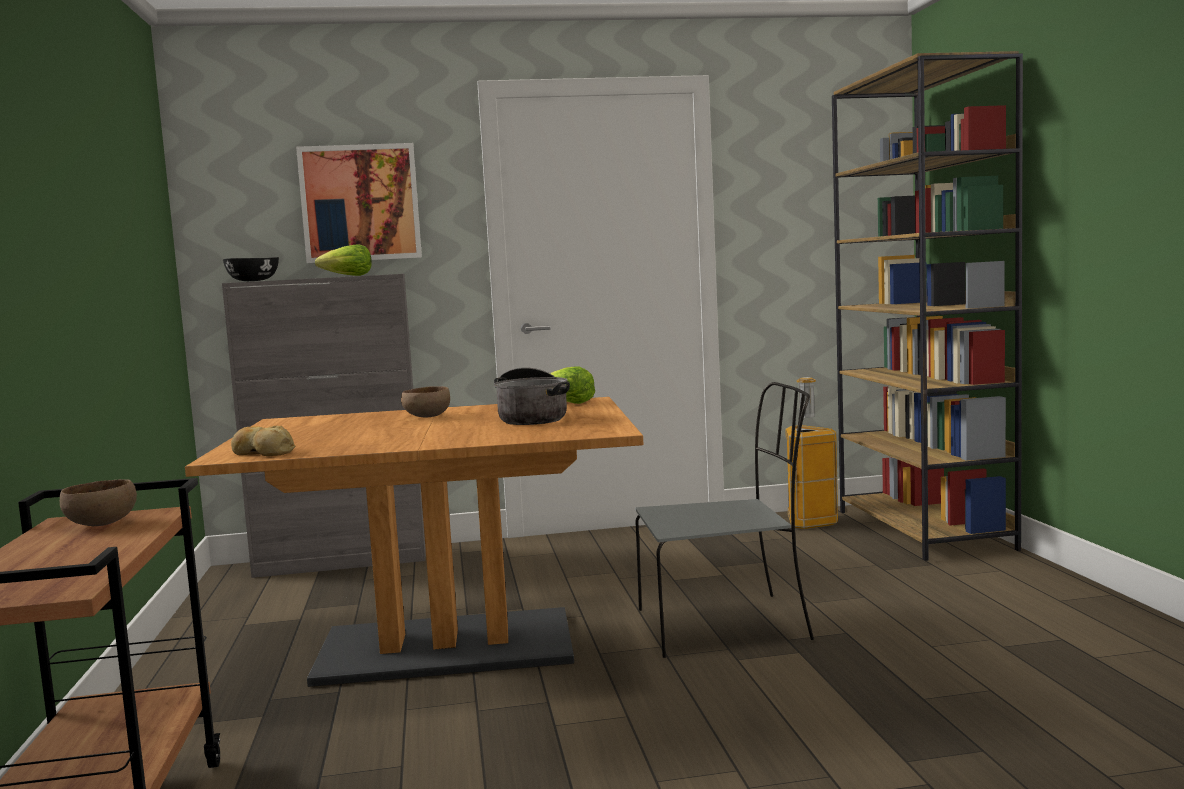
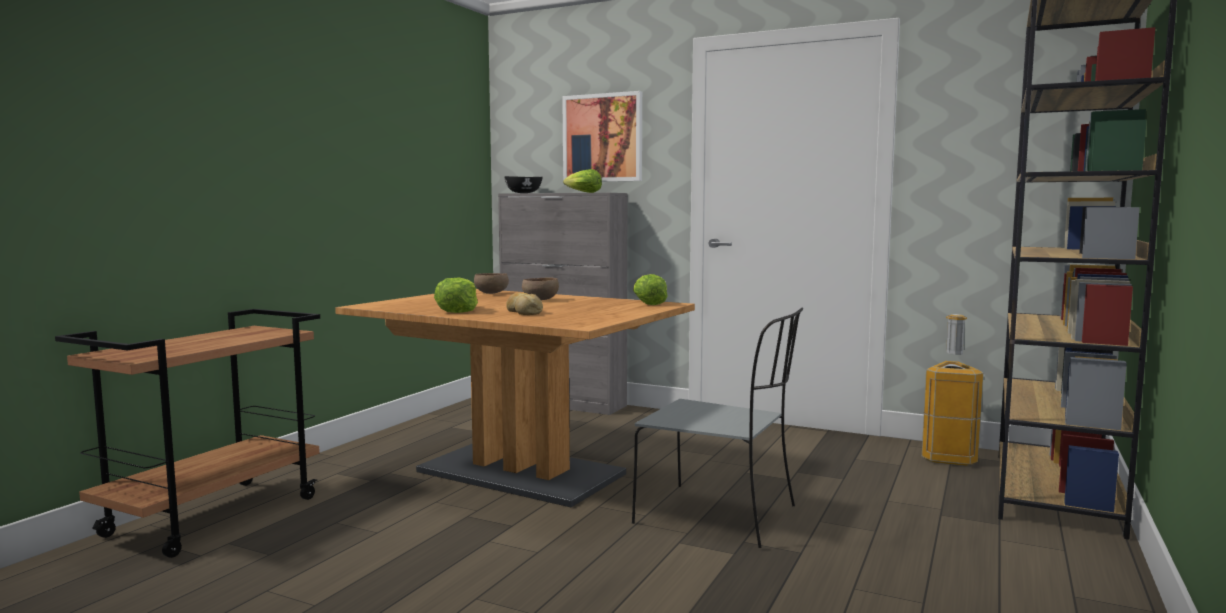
camera: 35 degrees right, 0 degrees up
brown bowl [60,479,137,526] -> brown bowl moved to [474,273,509,294]
bread [231,426,295,456] -> bread moved to [506,293,543,315]
cooking pot [494,367,570,425] -> none
none -> lettuce [434,277,478,313]

